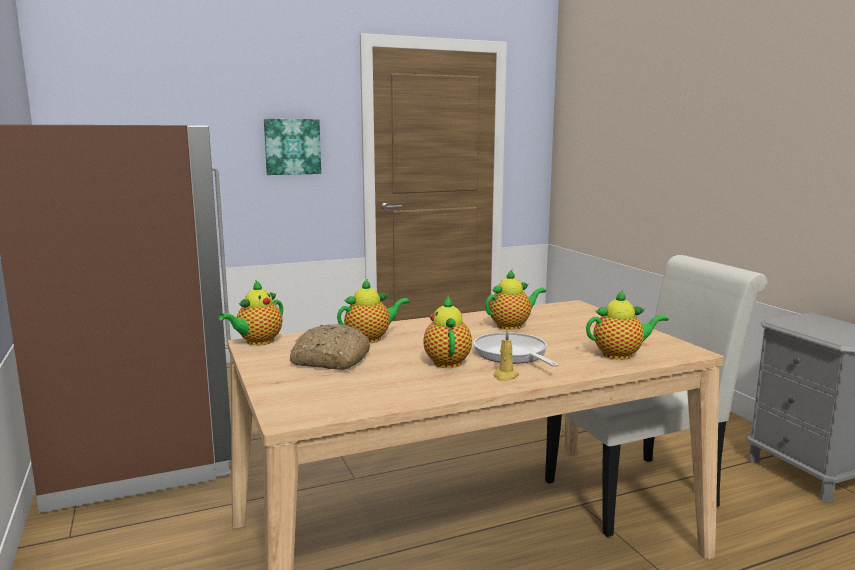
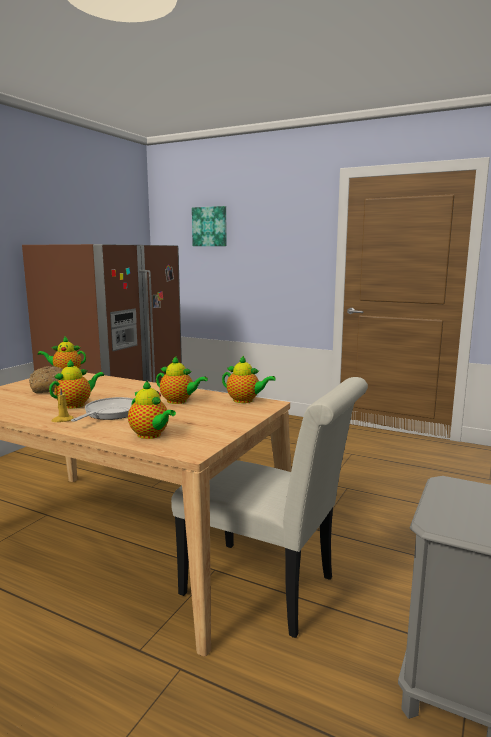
camera: 50 degrees right, 0 degrees up
picture [264,119,321,175] -> picture moved to [192,206,227,246]
teapot [337,279,409,343] -> teapot moved to [222,356,276,403]

